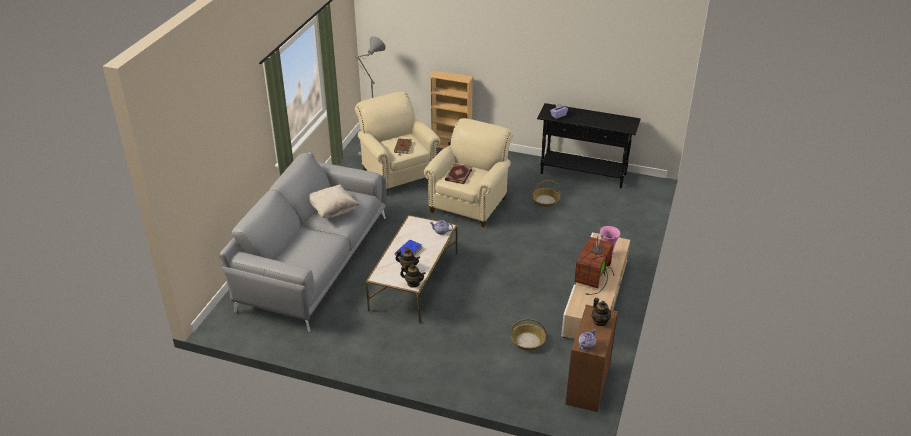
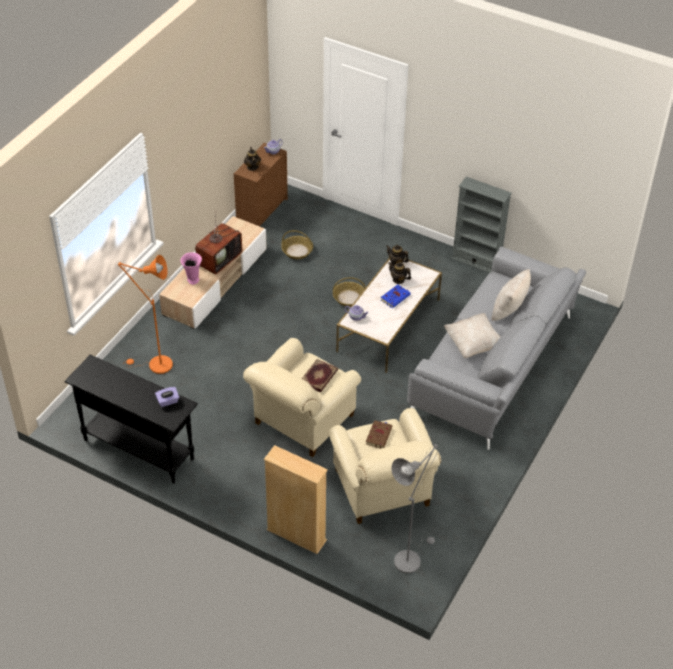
camera: 170 degrees left, 10 degrees up
basket [531,180,560,207] -> basket moved to [333,277,366,307]
none -> orange floor lamp [118,255,173,374]
none -> grey bookcase [451,177,512,273]
none -> beige pillow [491,269,531,321]

